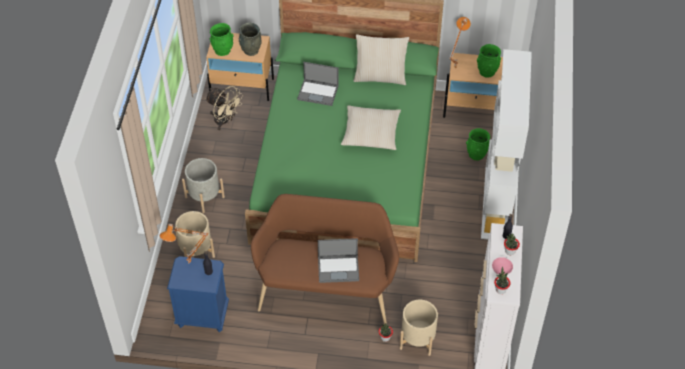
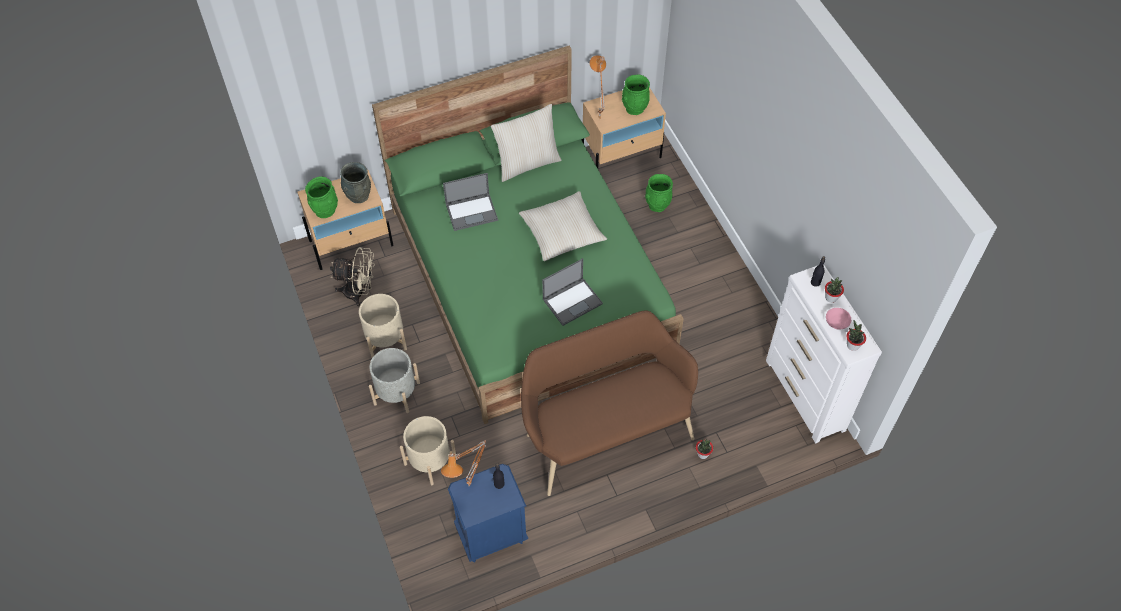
camera: 30 degrees left, 5 degrees up
laptop [318,238,359,283] -> laptop moved to [542,258,603,326]
beige planter [400,300,438,356] -> beige planter moved to [359,294,407,358]
white bookcase [481,49,532,240] -> none

